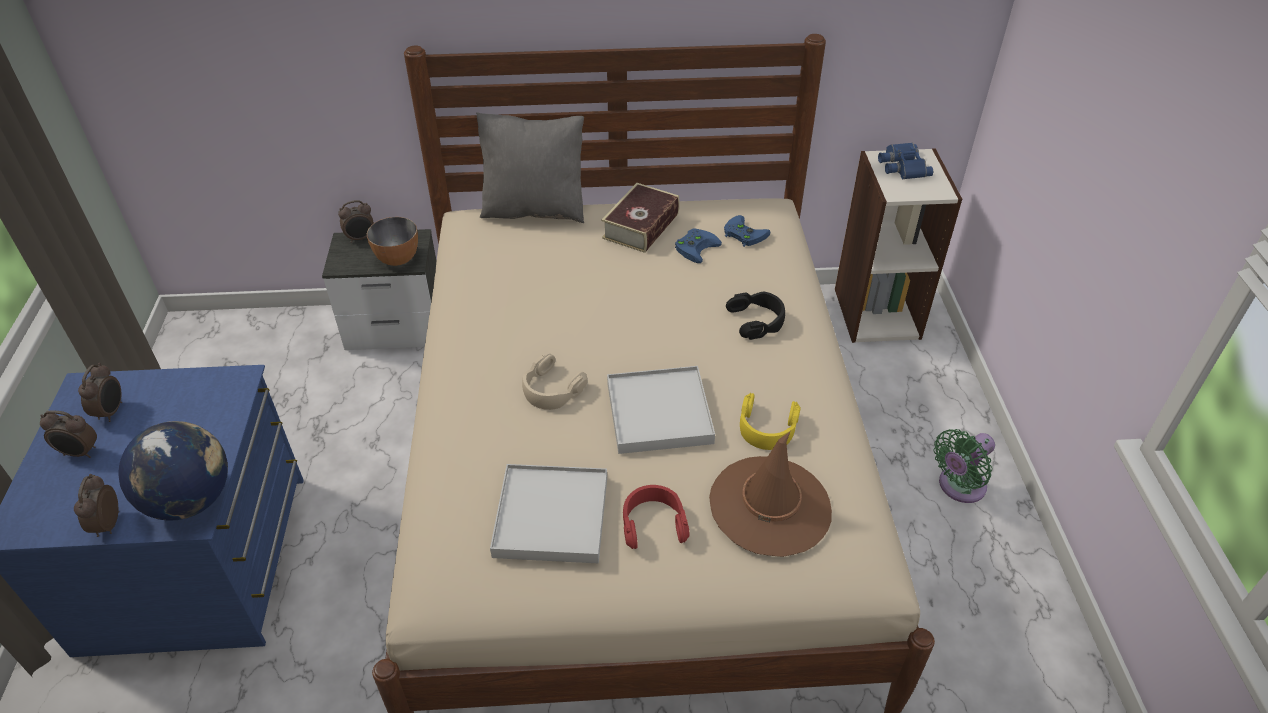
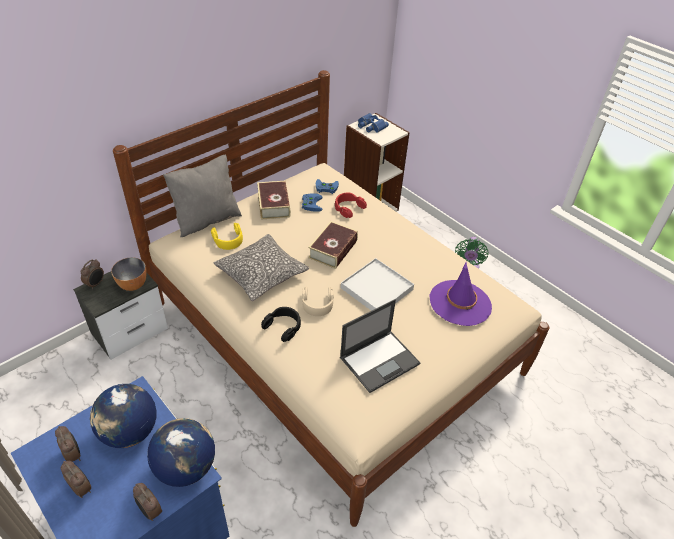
camera: 40 degrees left, 0 degrees up
alarm clock [40,410,97,458] -> alarm clock turned 105 degrees counterclockwise [61,461,91,498]
white tray [490,464,607,563] -> laptop [340,299,420,393]
red headphones [623,485,690,549] -> red headphones moved to [335,193,367,218]
brown hat [709,431,832,557] -> purple hat [430,263,492,326]
black headphones [726,291,785,340] -> black headphones moved to [261,307,301,342]
yellow headphones [740,393,801,450] -> yellow headphones moved to [211,223,243,250]
none -> globe [90,384,157,448]
none -> pillow [213,234,309,301]
none -> book [308,221,358,269]

